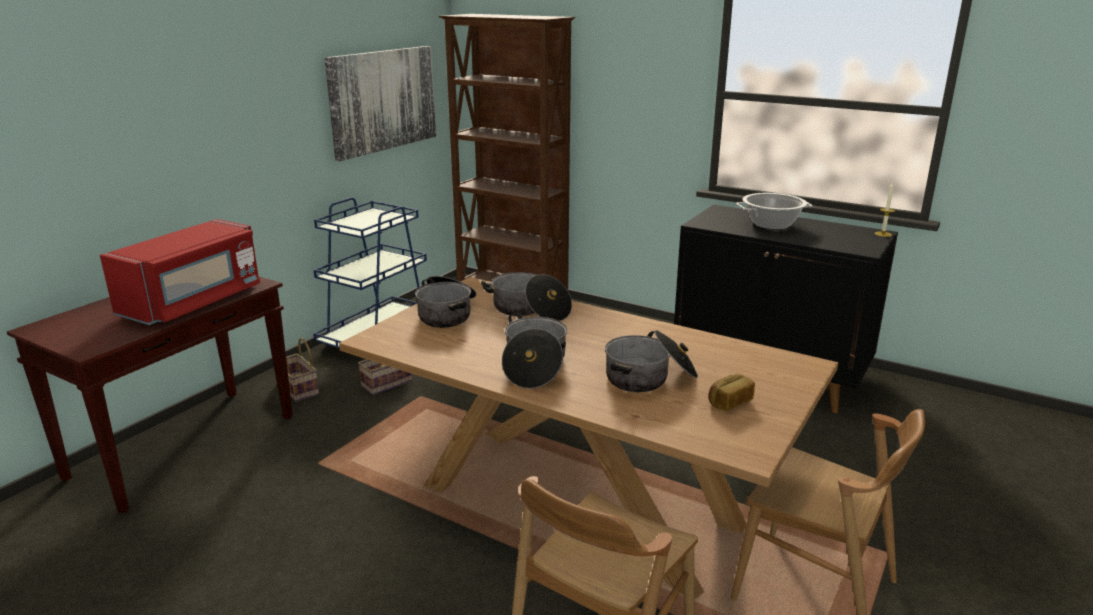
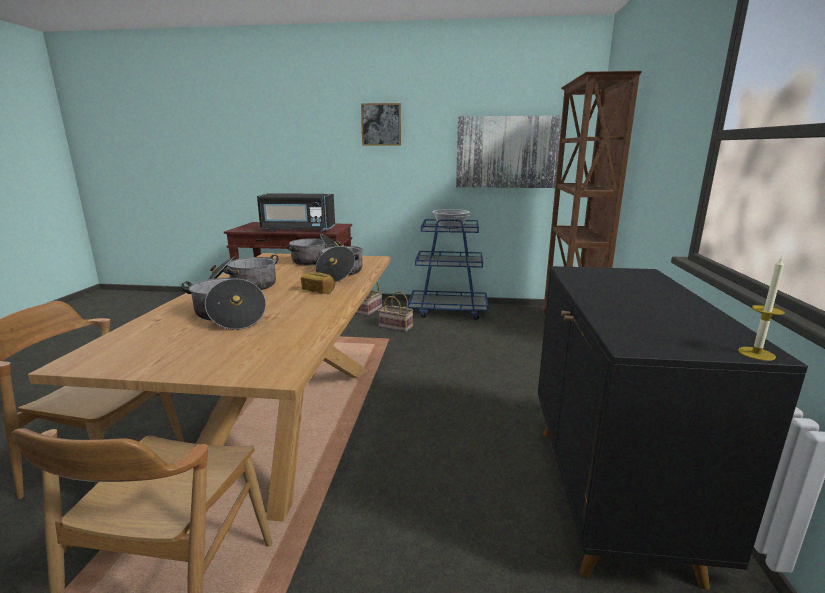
camera: 65 degrees right, 5 degrees down
red microwave [100,219,260,325] -> black microwave [257,193,335,232]
bread [708,374,755,411] -> bread moved to [301,272,335,294]
cooking pot [736,193,813,230] -> cooking pot moved to [432,209,471,229]
none -> picture [361,103,401,145]

